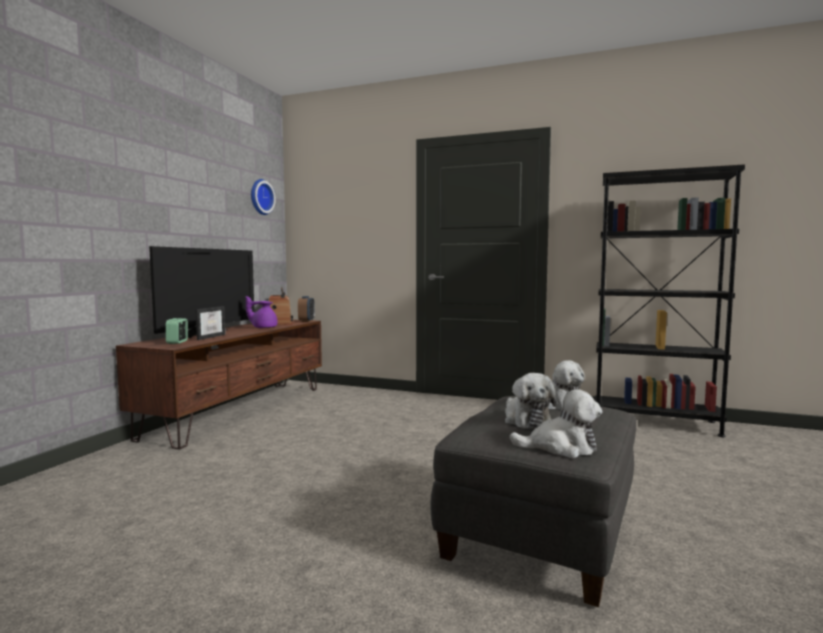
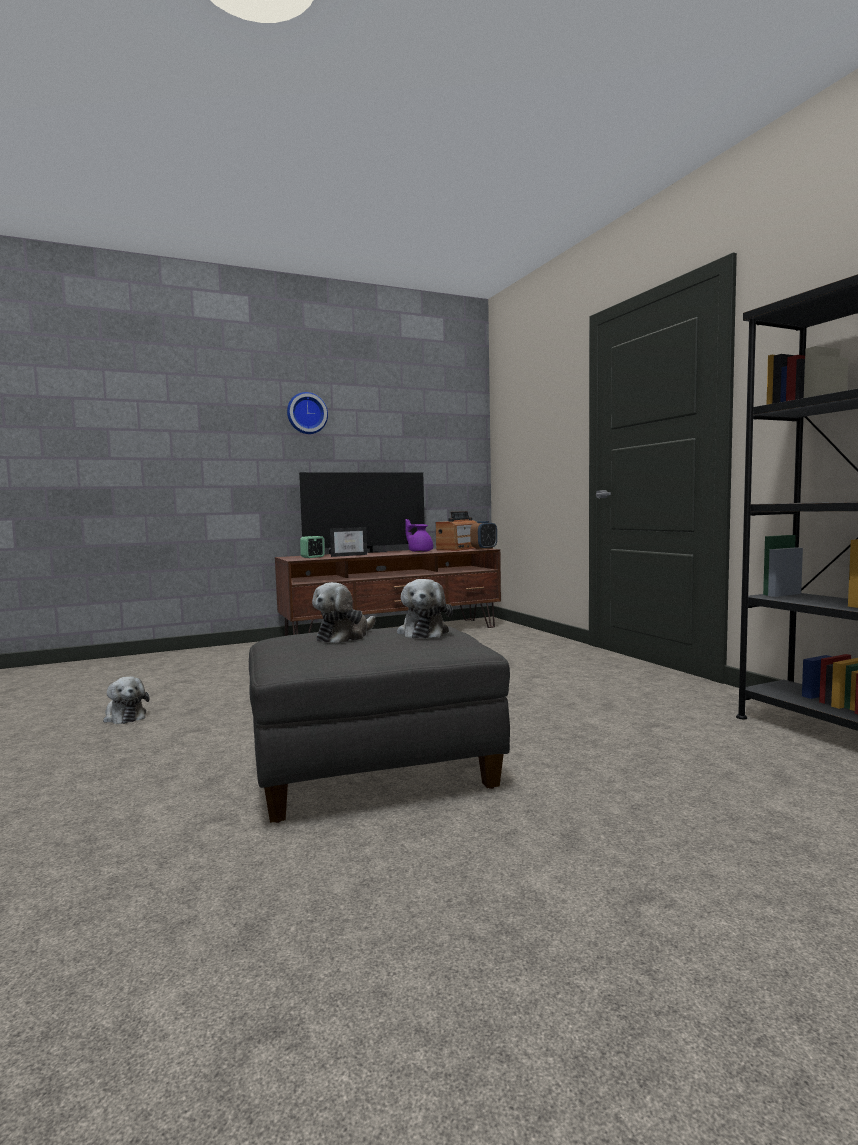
camera: 45 degrees right, 0 degrees up
wall clock [251,179,276,215] -> wall clock moved to [287,392,328,434]
plush toy [509,389,603,458] -> plush toy moved to [103,677,150,724]

